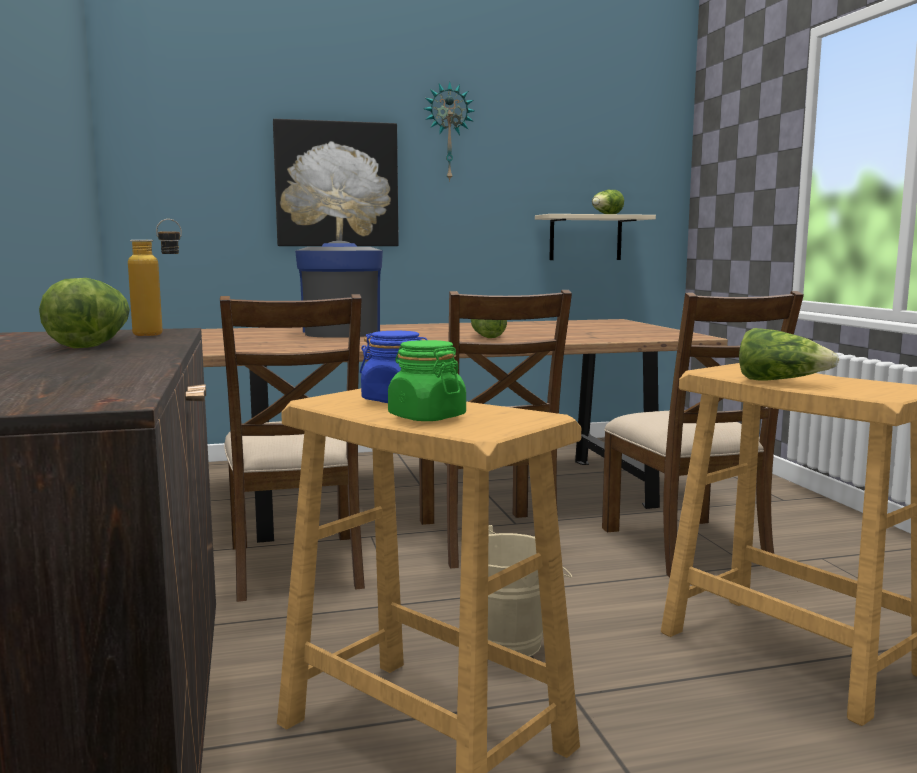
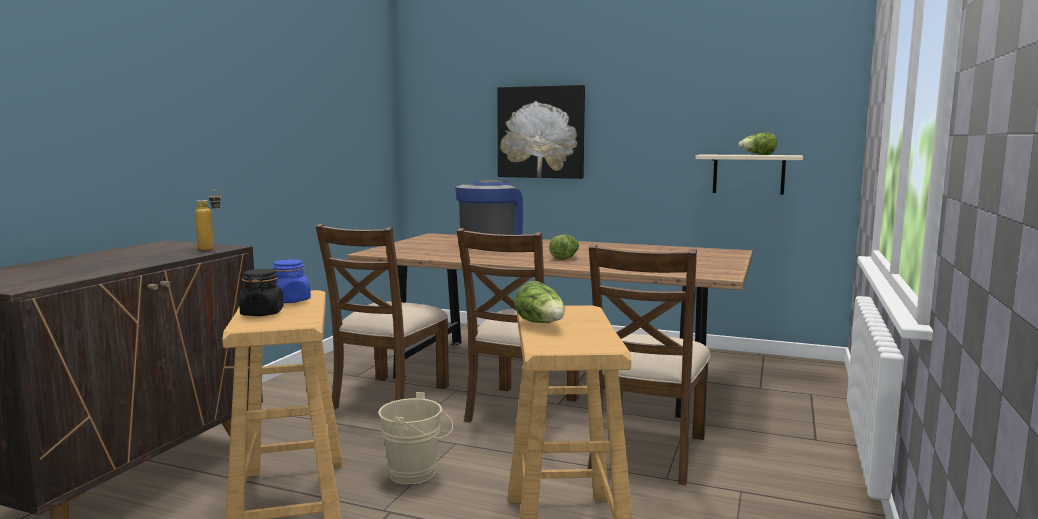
camera: 35 degrees right, 0 degrees up
lettuce [39,278,130,348] -> none
green jar [388,340,466,421] -> black jar [239,269,284,316]
wall clock [423,82,475,182] -> none

